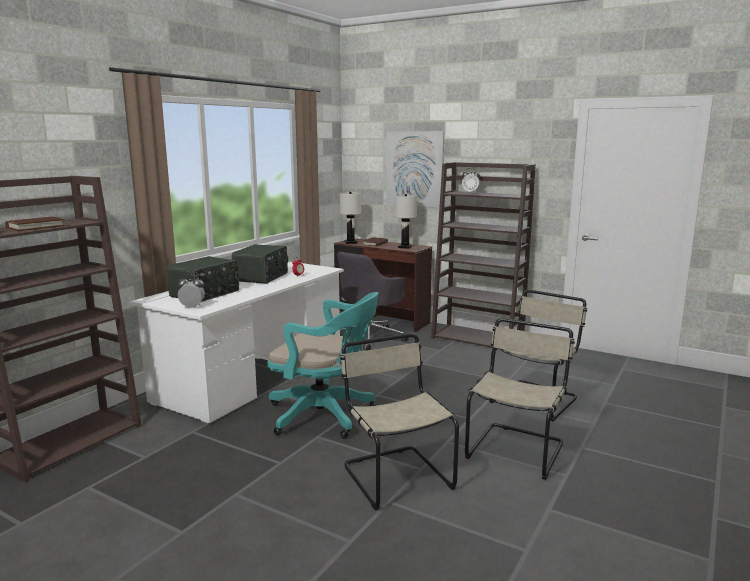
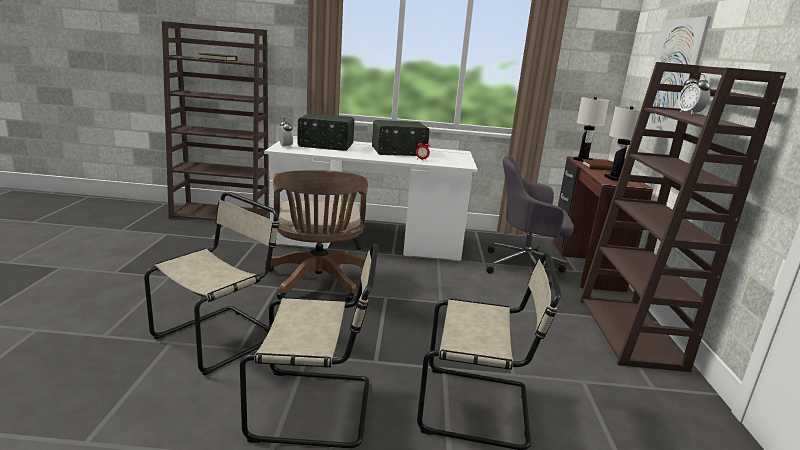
camera: 60 degrees right, 5 degrees up
turquoise office chair [267,292,378,439] -> brown office chair [265,170,368,302]

